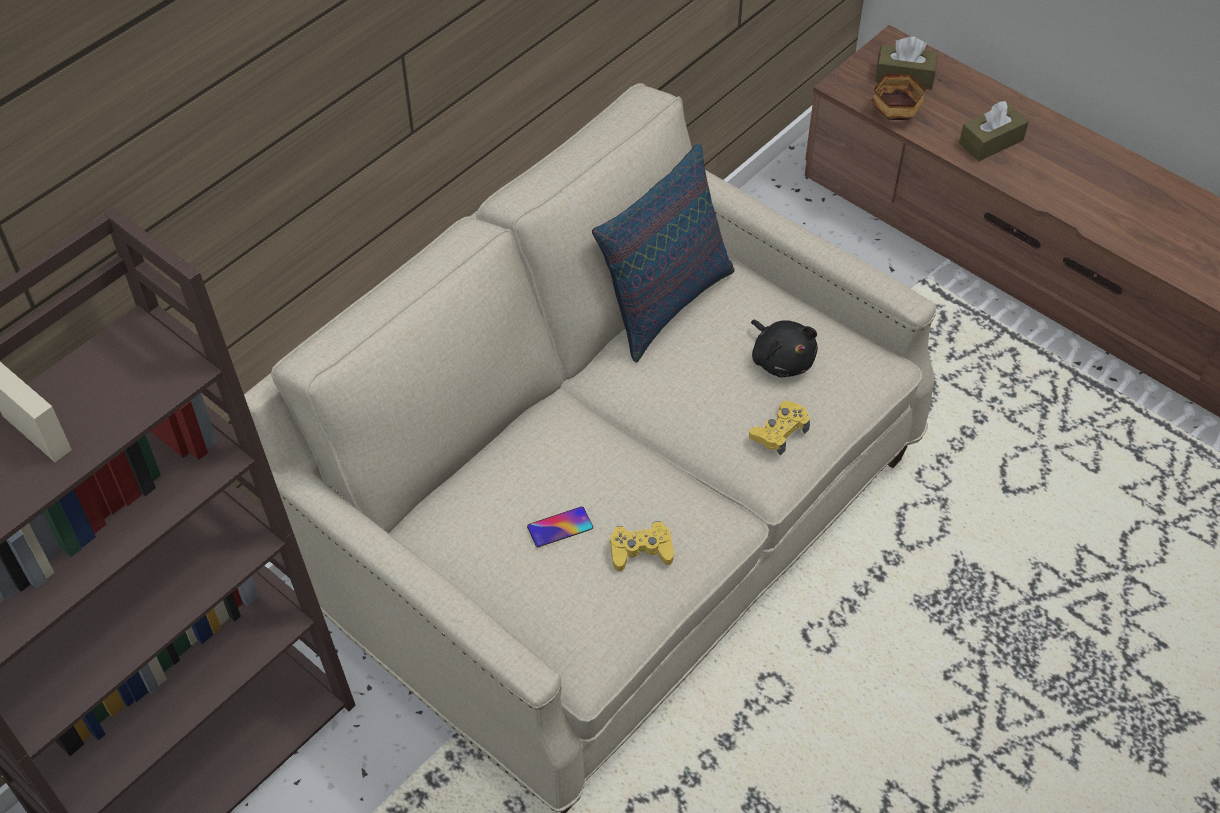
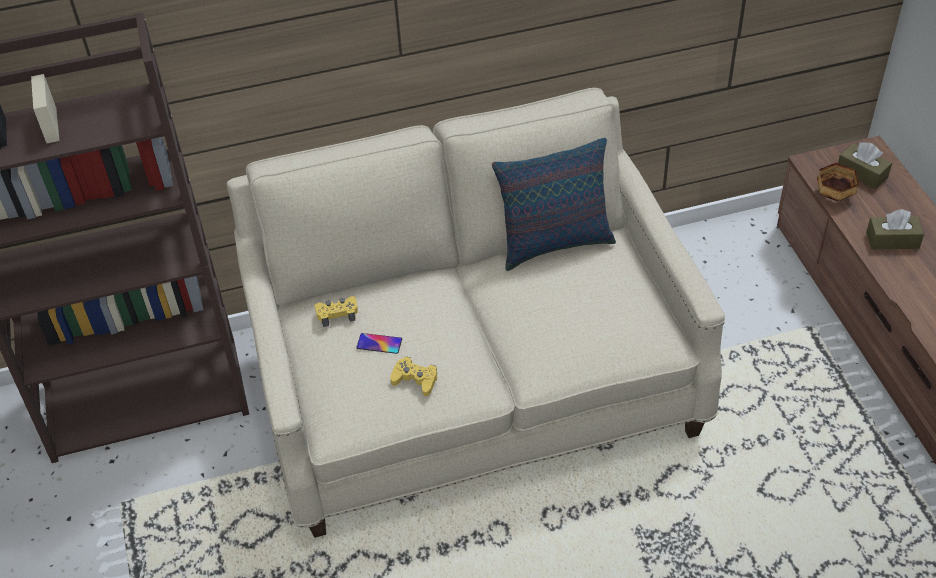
camera: 35 degrees right, 5 degrees down
yellow game controller [749,401,810,455] -> yellow game controller moved to [315,296,358,327]
black plush toy [751,319,818,377] -> none

